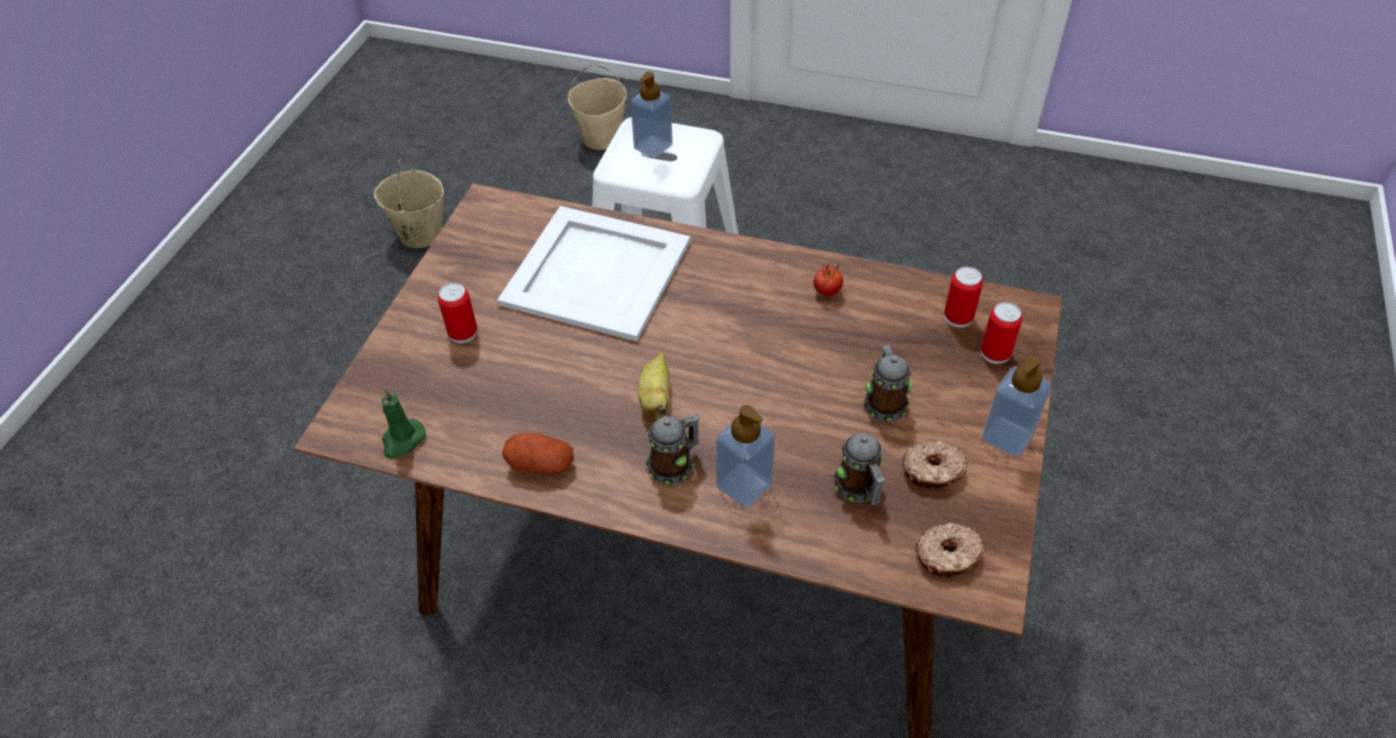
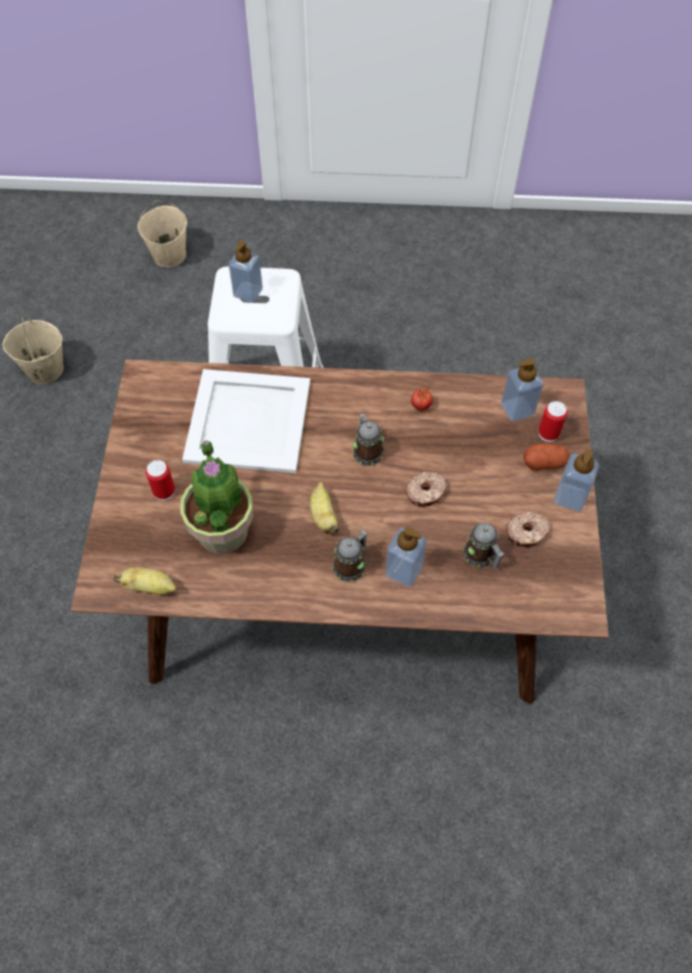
camera: 15 degrees left, 10 degrees up
green candle [381,389,426,459] -> banana [113,567,177,595]
potato [502,433,574,474] -> potato moved to [523,443,570,470]
mug [863,345,913,423] -> mug moved to [352,413,384,466]
donut [916,523,985,578] -> donut moved to [405,472,448,507]
can [944,267,983,327] -> soap dispenser [501,358,544,422]
none -> potted plant [180,440,253,554]

